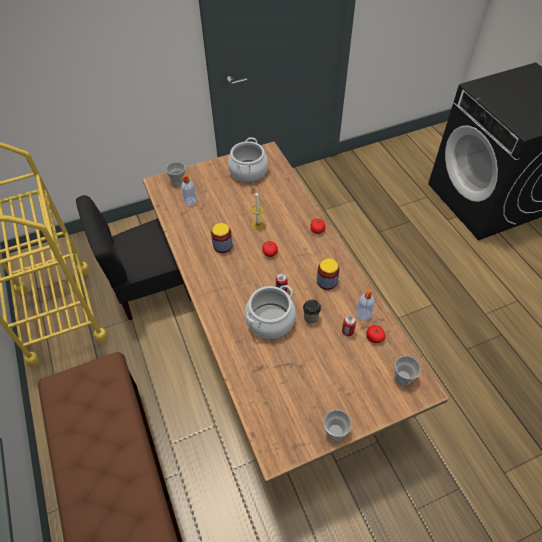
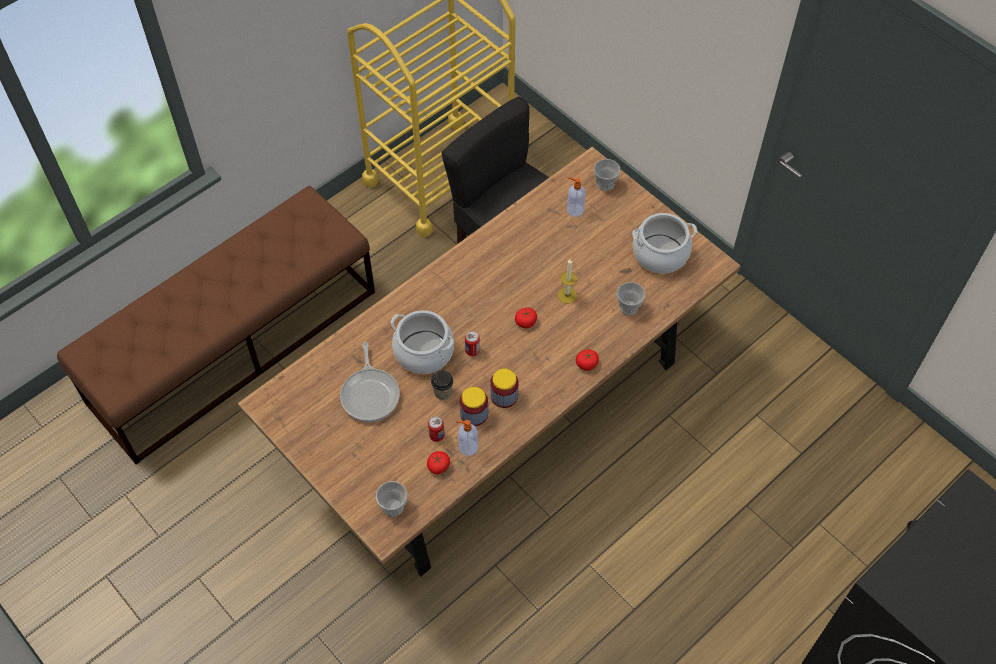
camera: 70 degrees right, 5 degrees up
jar [211,223,233,253] -> jar moved to [460,387,488,426]
cup [324,410,352,441] -> cup moved to [617,282,645,315]
none -> frying pan [340,342,400,422]

